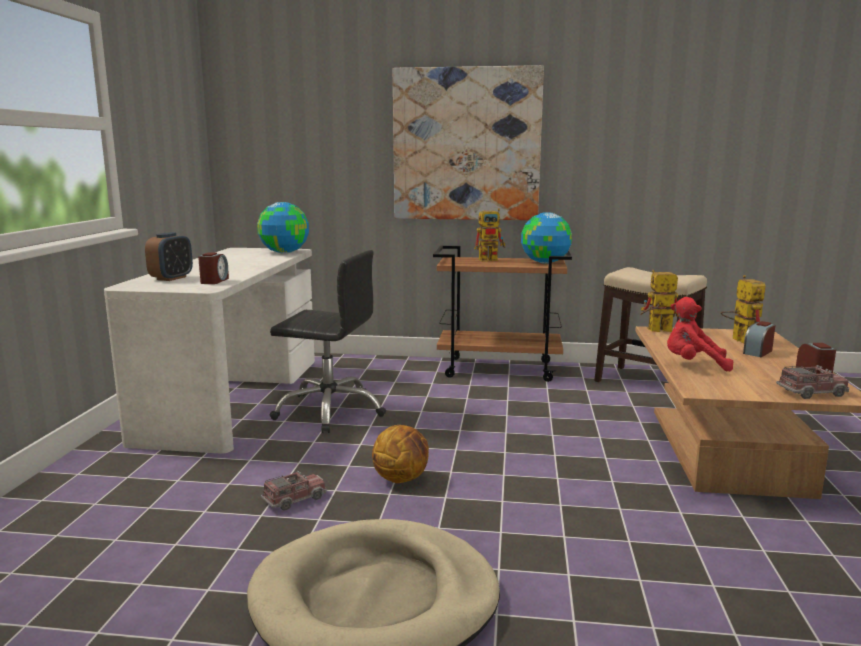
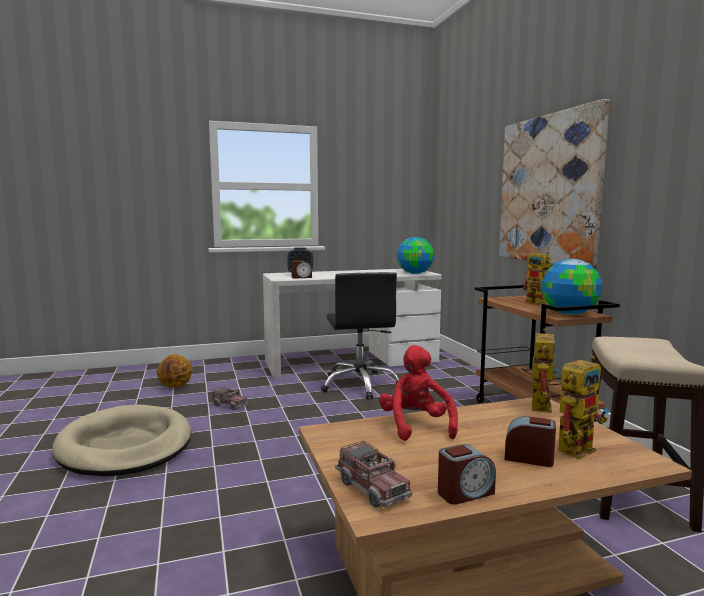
camera: 65 degrees right, 5 degrees down
basketball [372,425,429,483] -> basketball moved to [157,354,192,388]
toy robot [640,270,679,332] -> toy robot turned 45 degrees clockwise [521,329,559,413]

